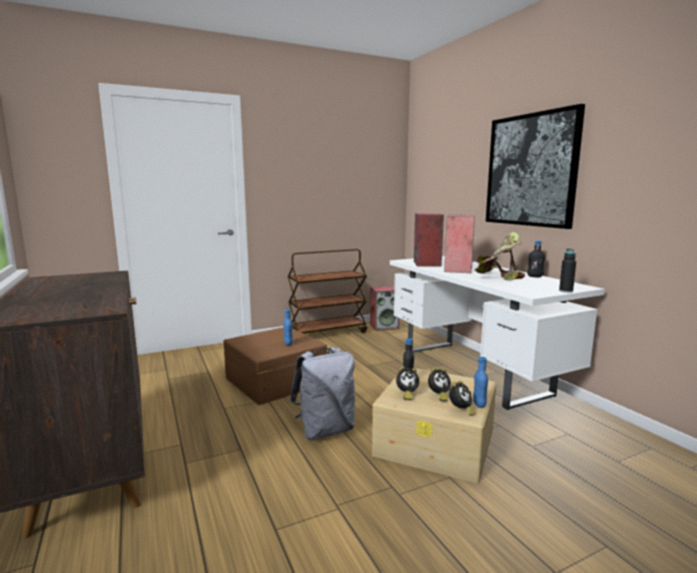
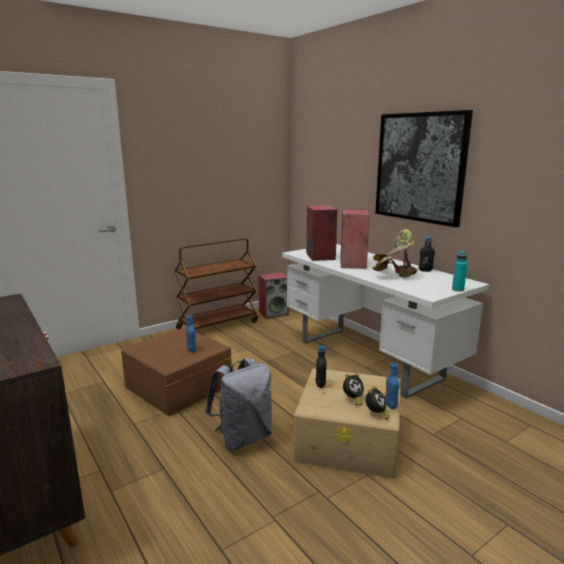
camera: 10 degrees left, 5 degrees up
alarm clock [396,366,419,400] -> none
black bottle [559,249,576,293] -> turquoise bottle [452,251,467,292]

